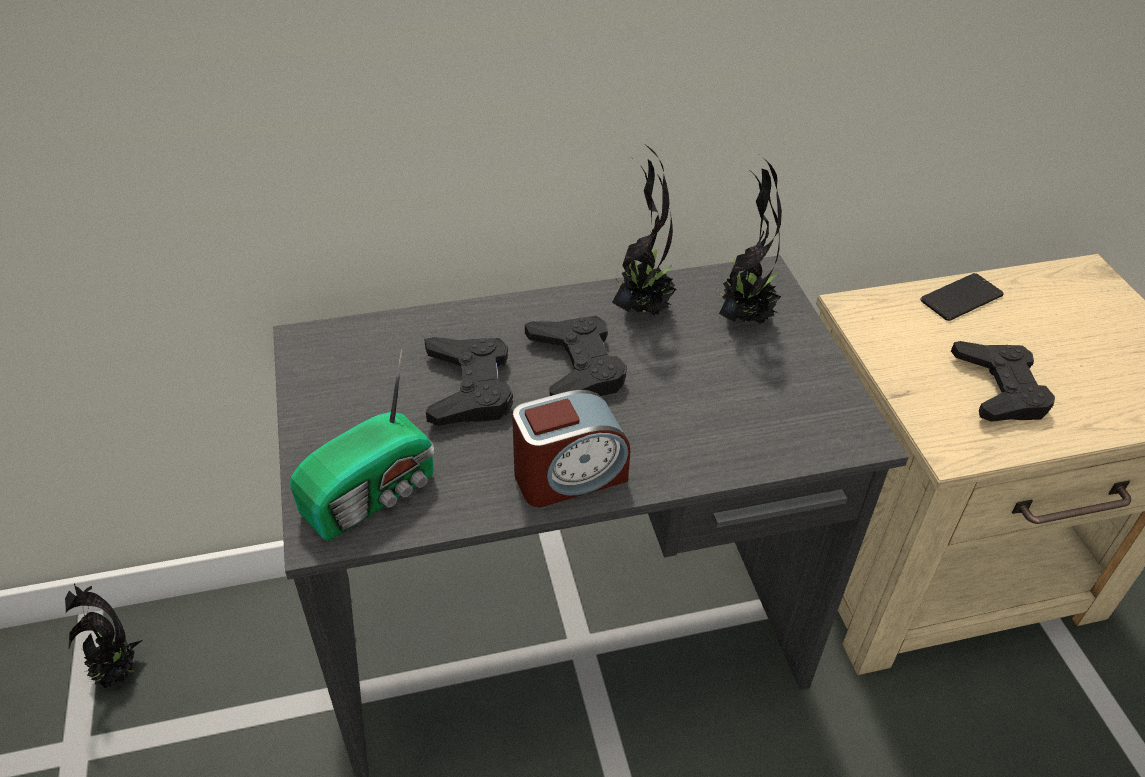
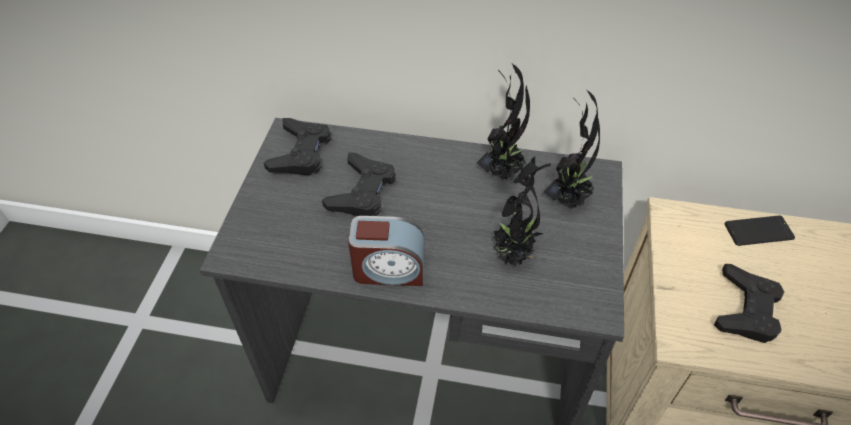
camera: 25 degrees right, 5 degrees up
potted plant [65,584,143,688] -> potted plant moved to [493,157,551,266]
radio [290,350,434,541] -> none
black game controller [525,316,627,396] -> black game controller moved to [264,118,331,176]

